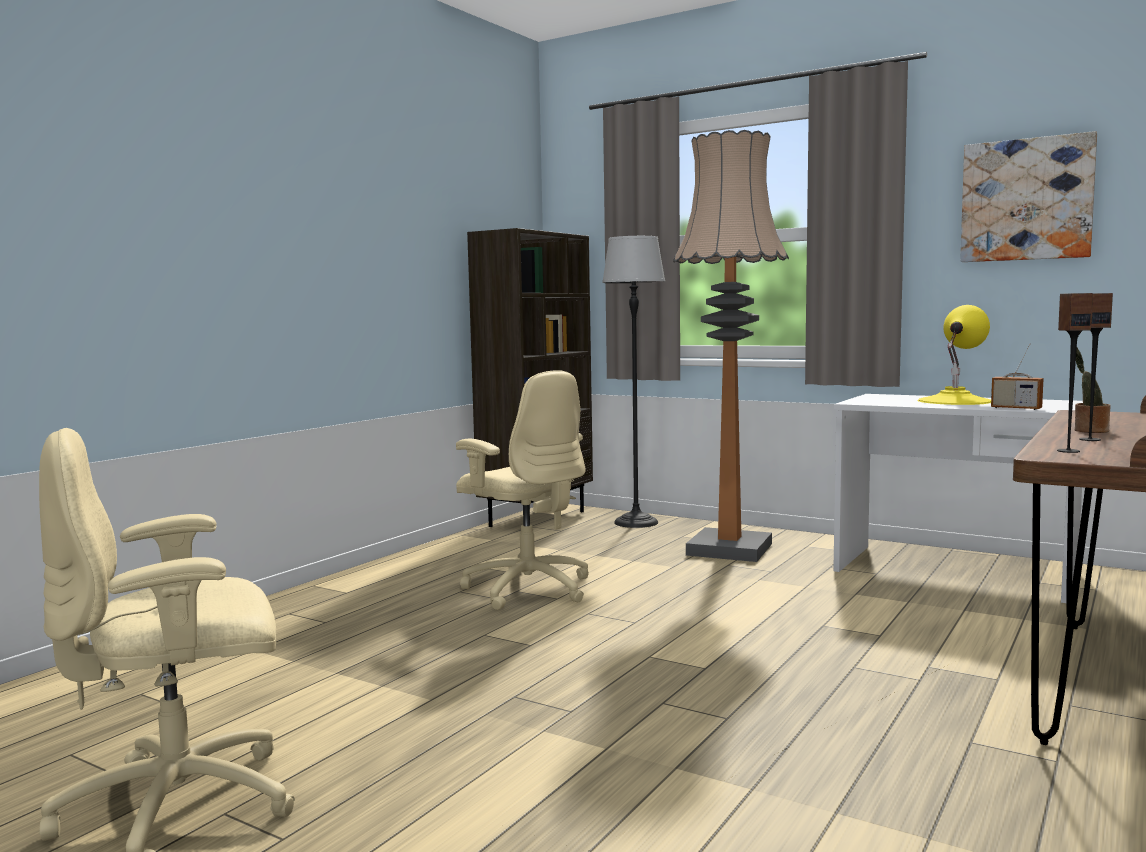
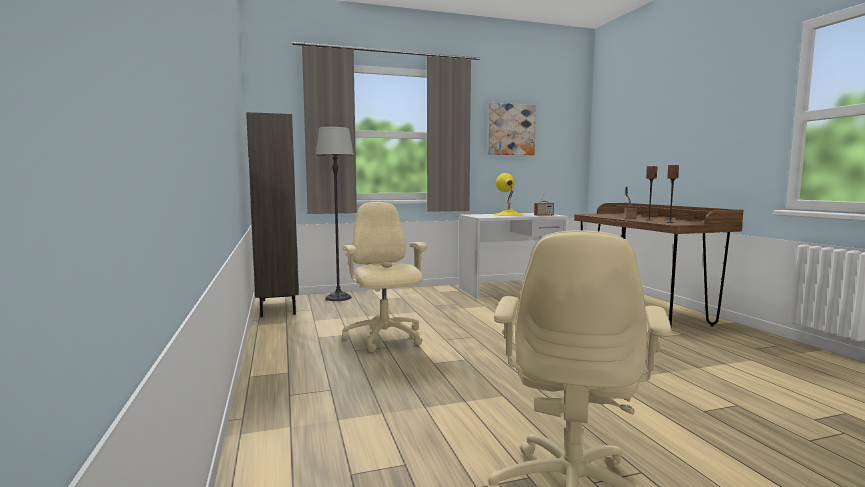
camera: 50 degrees left, 0 degrees up
beige office chair [456,370,589,610] -> beige office chair turned 105 degrees counterclockwise [342,202,427,352]
floor lamp [673,130,789,562] -> none

